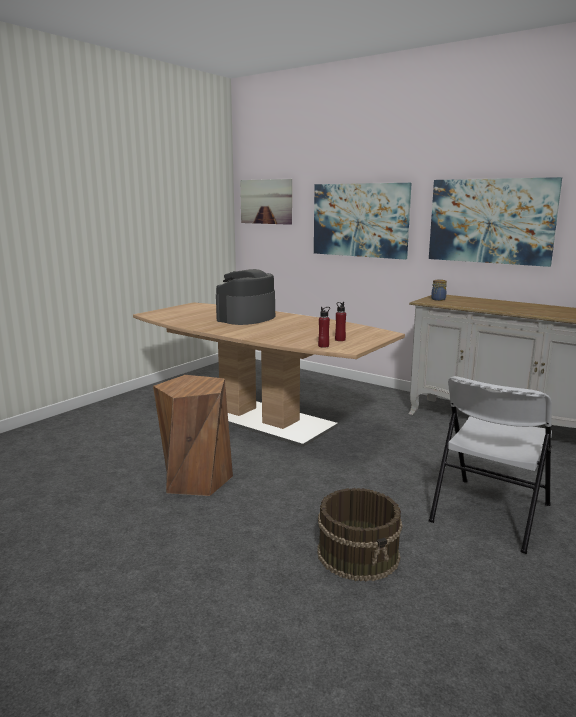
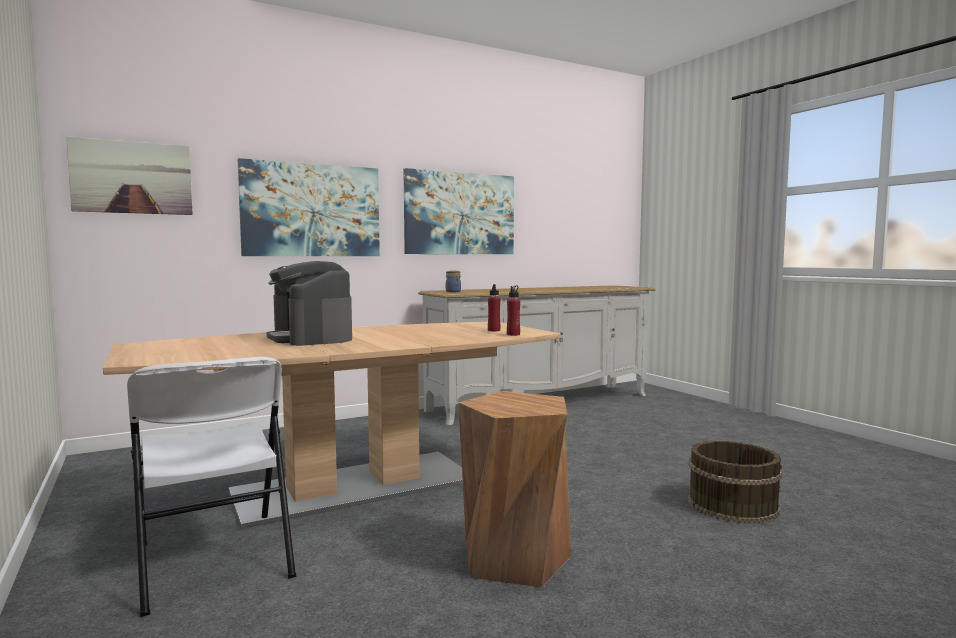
camera: 65 degrees left, 10 degrees down
white chair [429,376,552,554] -> white chair moved to [127,357,296,617]

